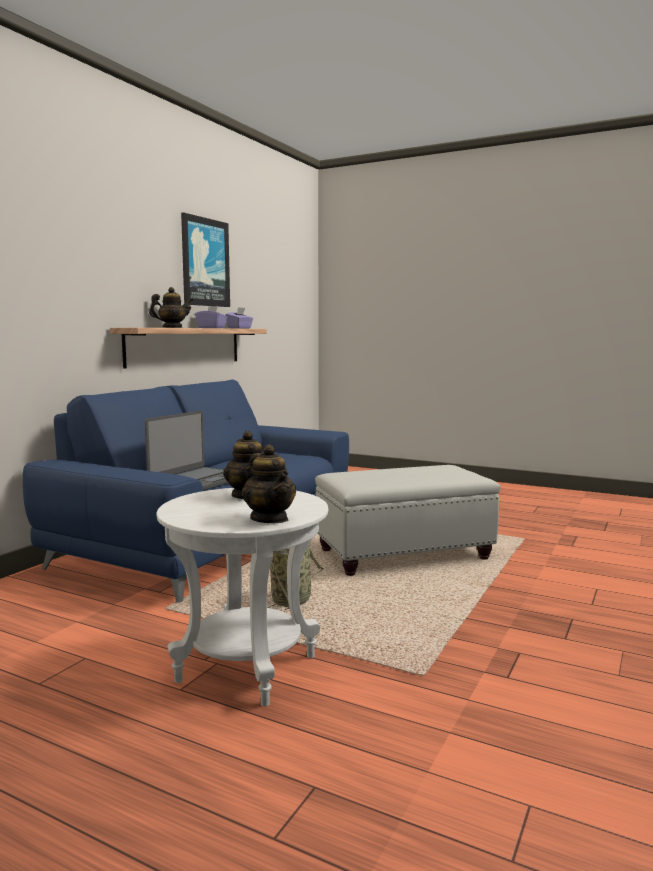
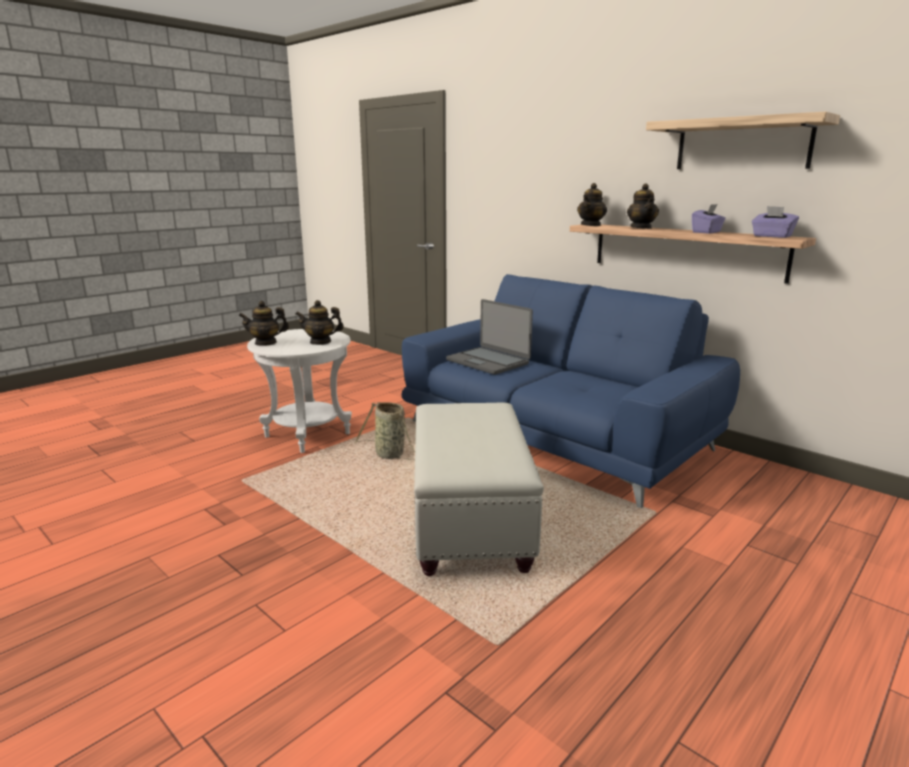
camera: 105 degrees right, 10 degrees up
picture [181,212,230,307] -> shelf [646,112,840,169]
none -> teapot [577,183,607,226]

